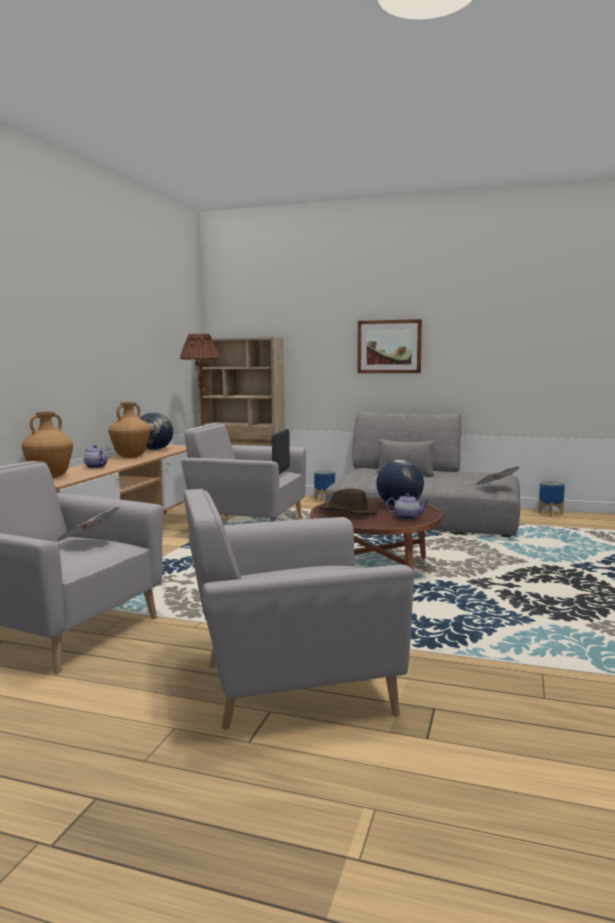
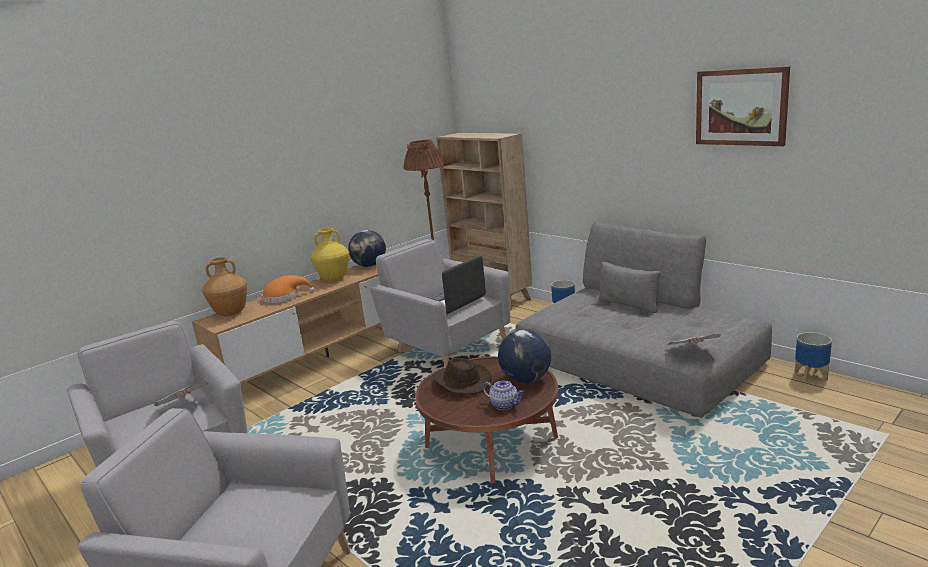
camera: 30 degrees right, 10 degrees up
teapot [84,445,108,468] -> orange hat [262,275,315,303]
brown vase [108,402,150,458] -> yellow vase [310,228,349,281]
picture [357,319,422,373] -> picture moved to [696,66,790,146]

